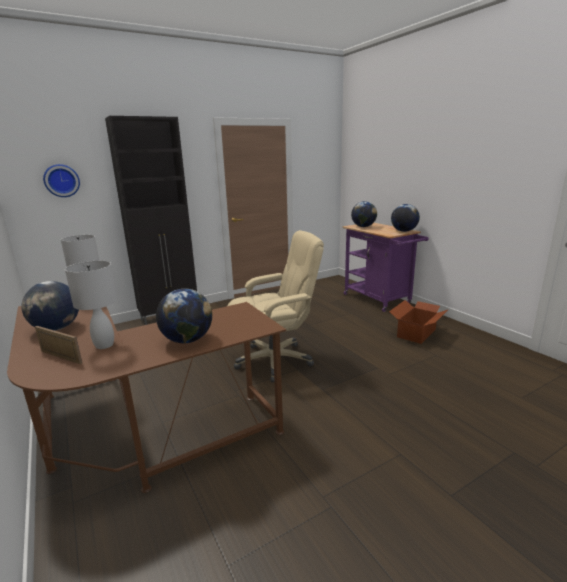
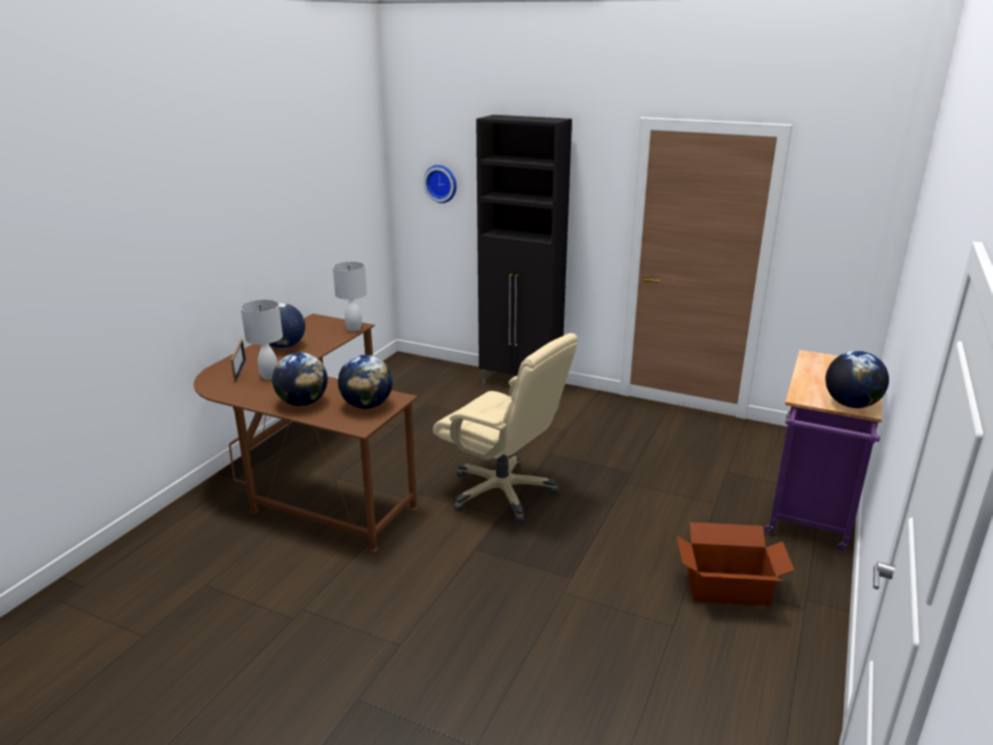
camera: 55 degrees right, 5 degrees up
globe [351,201,377,227] -> globe moved to [338,355,393,409]

